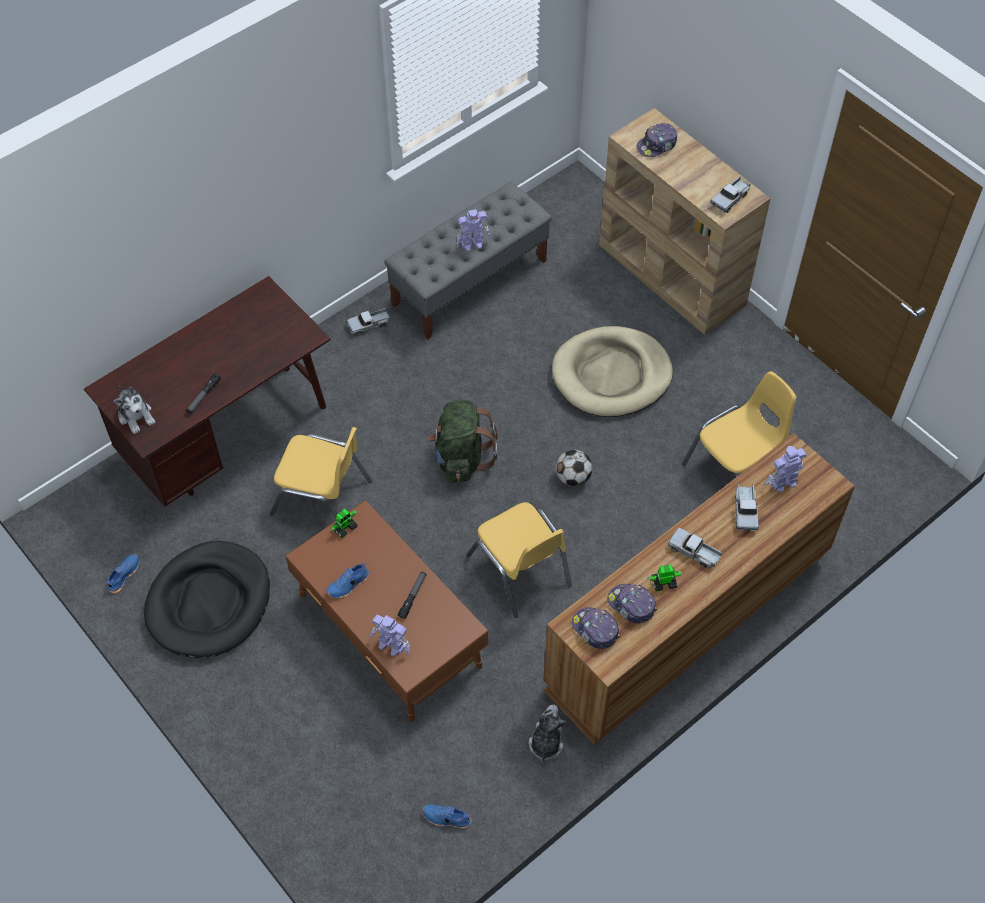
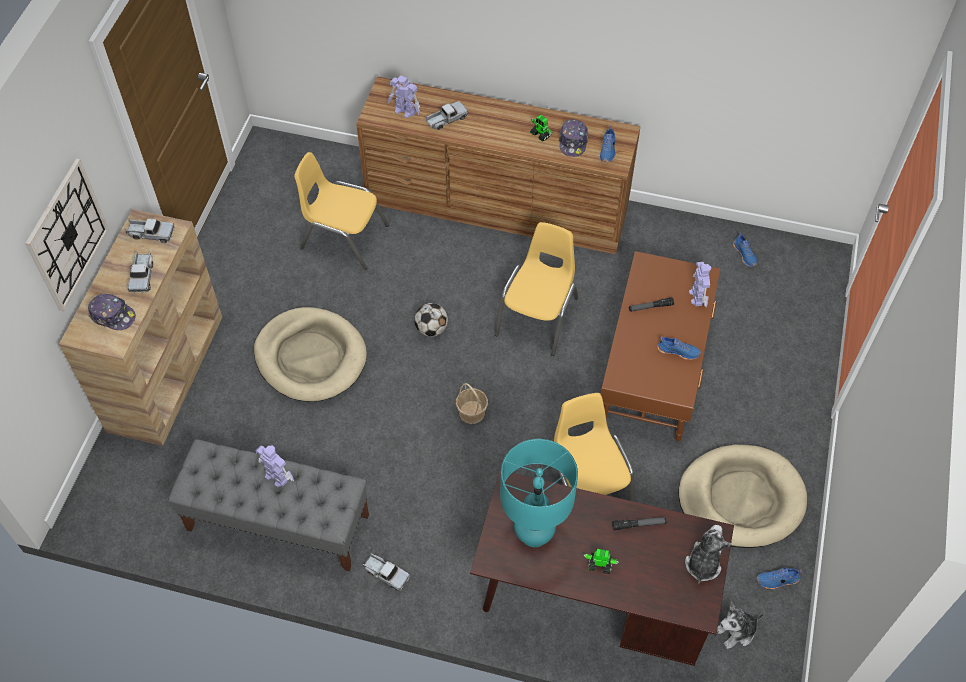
camera: 125 degrees left, 0 degrees up
black dog bed [144,541,270,658] -> beige dog bed [678,445,807,548]
toy robot [331,509,358,538] -> toy robot moved to [583,549,619,574]
green backpack [428,399,498,483] -> basket [456,383,488,424]
plush toy [529,704,567,763] -> plush toy moved to [717,602,764,649]
cap [572,607,620,649] -> blue shoe [600,125,615,162]
toy truck [668,528,722,568] -> toy truck moved to [128,251,153,293]
none -> wall clock [25,159,109,312]
none -> turquoise table lamp [500,439,578,547]

